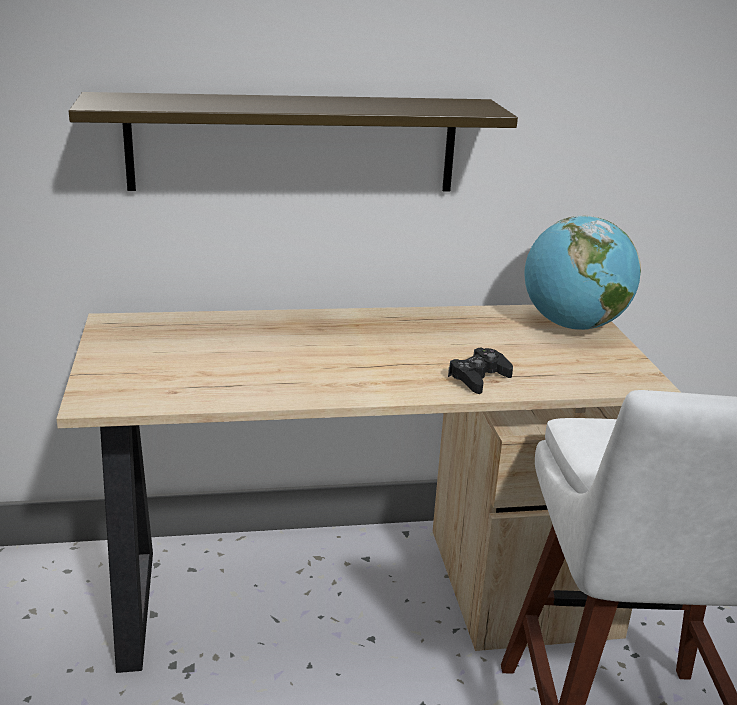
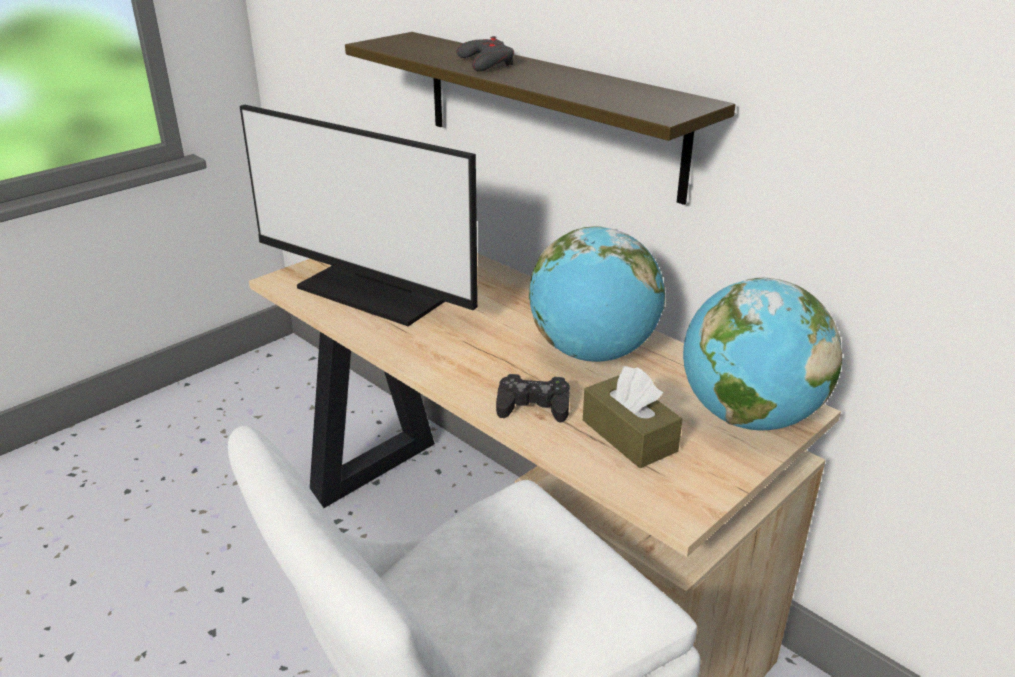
camera: 55 degrees right, 5 degrees up
none -> monitor [240,105,478,326]
none -> grey game controller [456,36,514,71]
none -> globe [529,226,665,362]
none -> brown tissue box [583,366,683,468]

